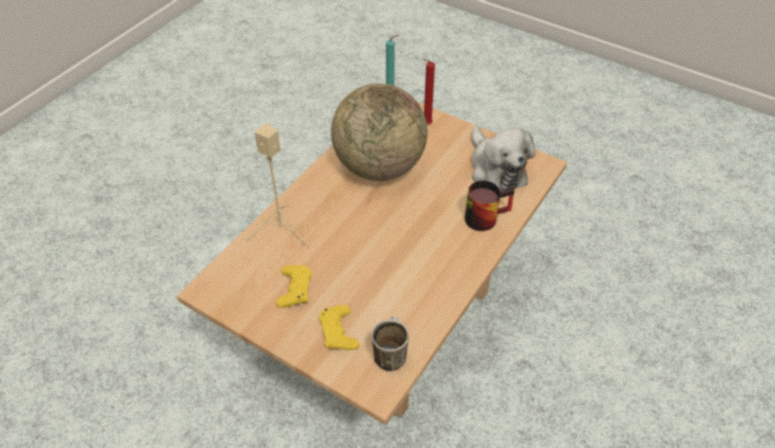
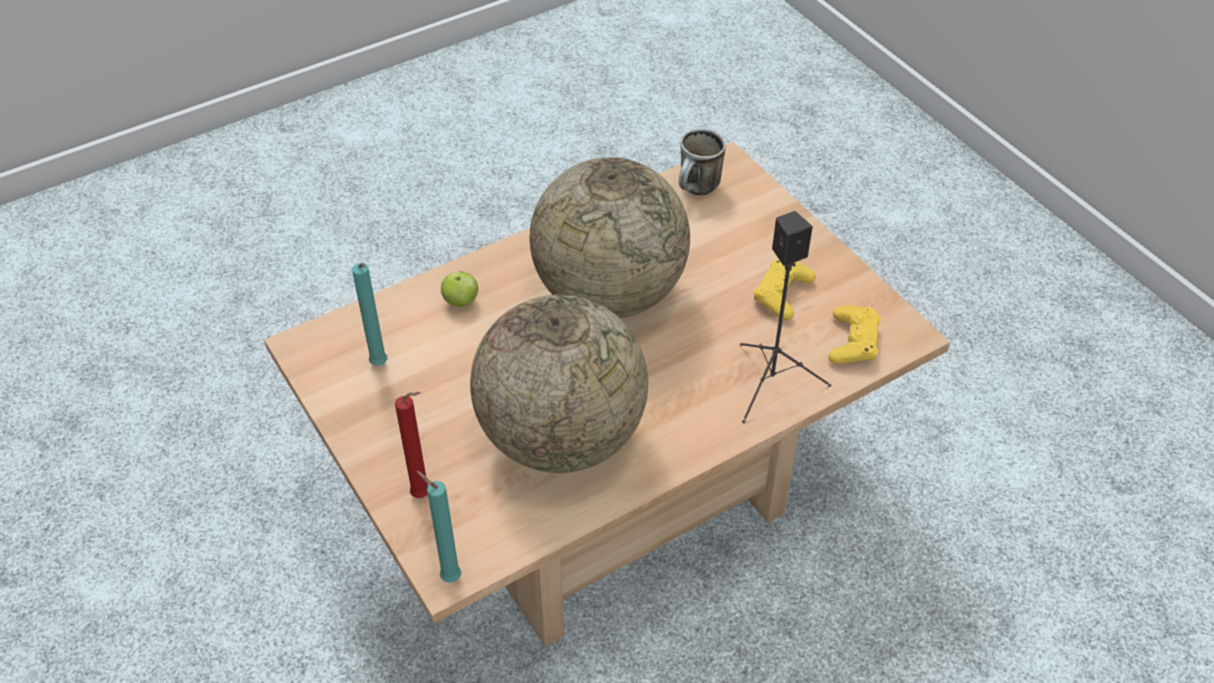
camera: 155 degrees left, 0 degrees up
beige speaker [246,123,309,248] -> black speaker [740,211,831,423]
yellow game controller [319,305,359,350] -> yellow game controller moved to [828,305,881,364]
mug [465,180,514,231] -> apple [441,271,478,307]
plush toy [472,126,535,192] -> turquoise candle [352,263,387,366]
none -> globe [530,157,690,318]

